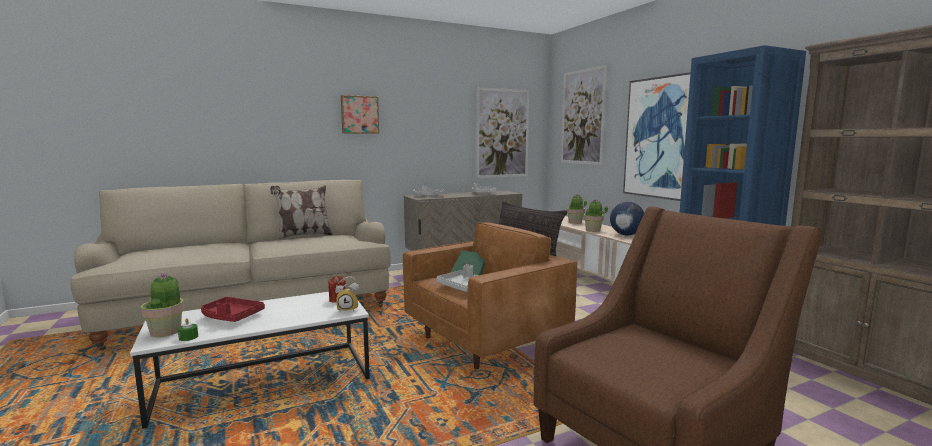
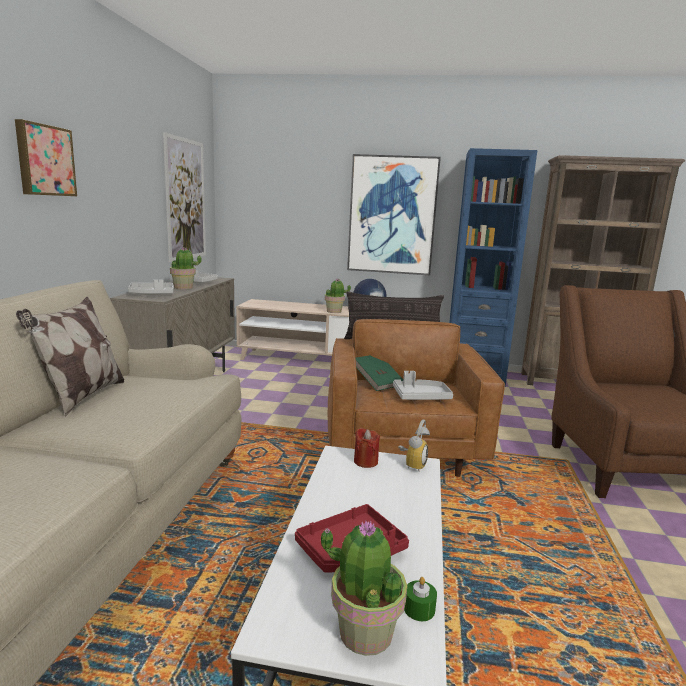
camera: 55 degrees left, 5 degrees up
picture [561,65,607,165] -> none
potted plant [567,194,587,224] -> potted plant moved to [170,247,202,289]

